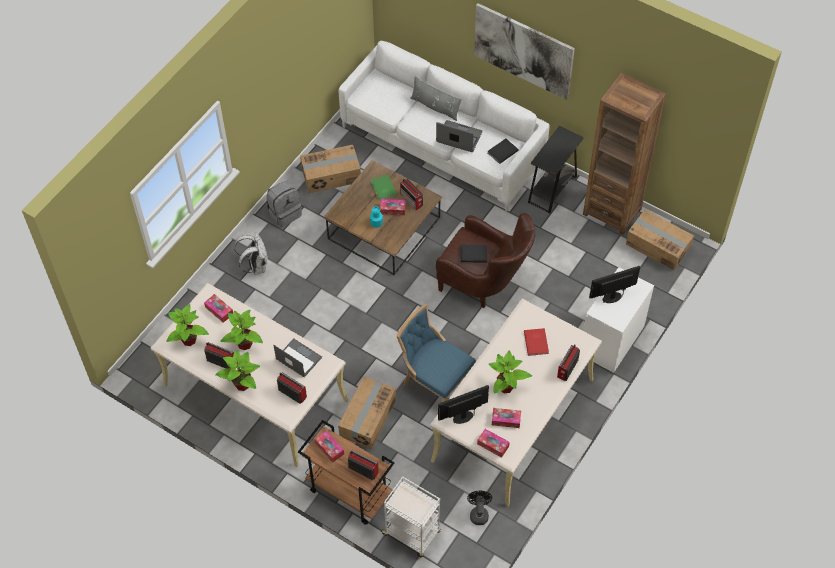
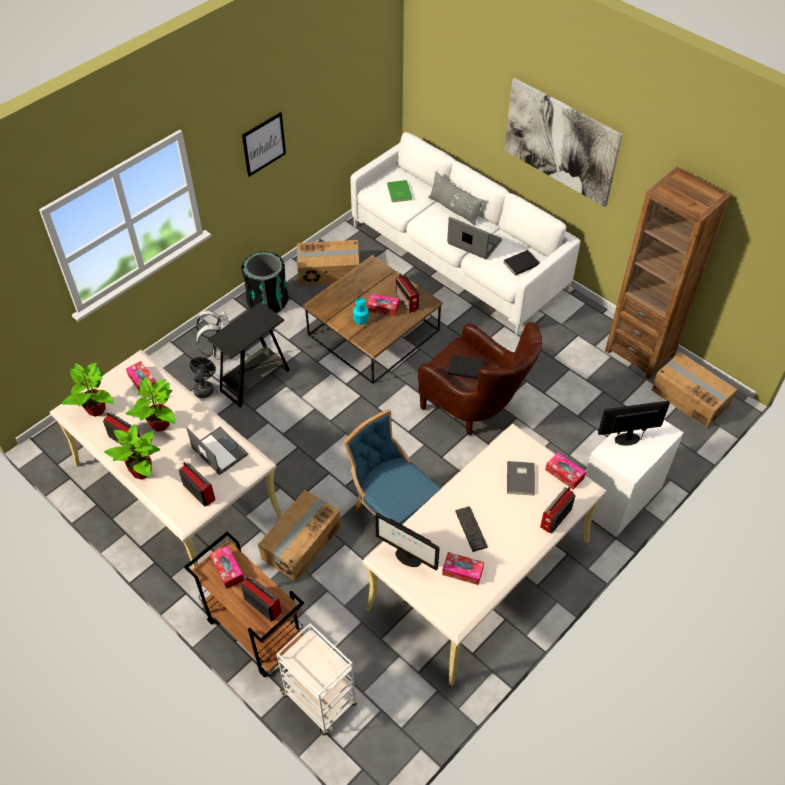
camera: 10 degrees right, 5 degrees down
grey backpack [267,181,302,227] -> black trash can [241,251,289,314]
green book [371,175,397,200] -> green book moved to [387,180,412,202]
monitor [438,385,489,424] -> monitor turned 135 degrees counterclockwise [375,513,440,570]
black fan [467,491,492,525] -> black fan moved to [190,357,216,398]
tissue box [477,429,510,458] -> tissue box moved to [545,452,586,490]
potted plant [489,351,532,394] -> keyboard [455,506,488,552]
red book [524,328,549,356] -> grey book [507,461,535,495]
black side table [528,126,584,214] -> black side table moved to [208,302,290,408]
none -> picture [242,112,286,177]

